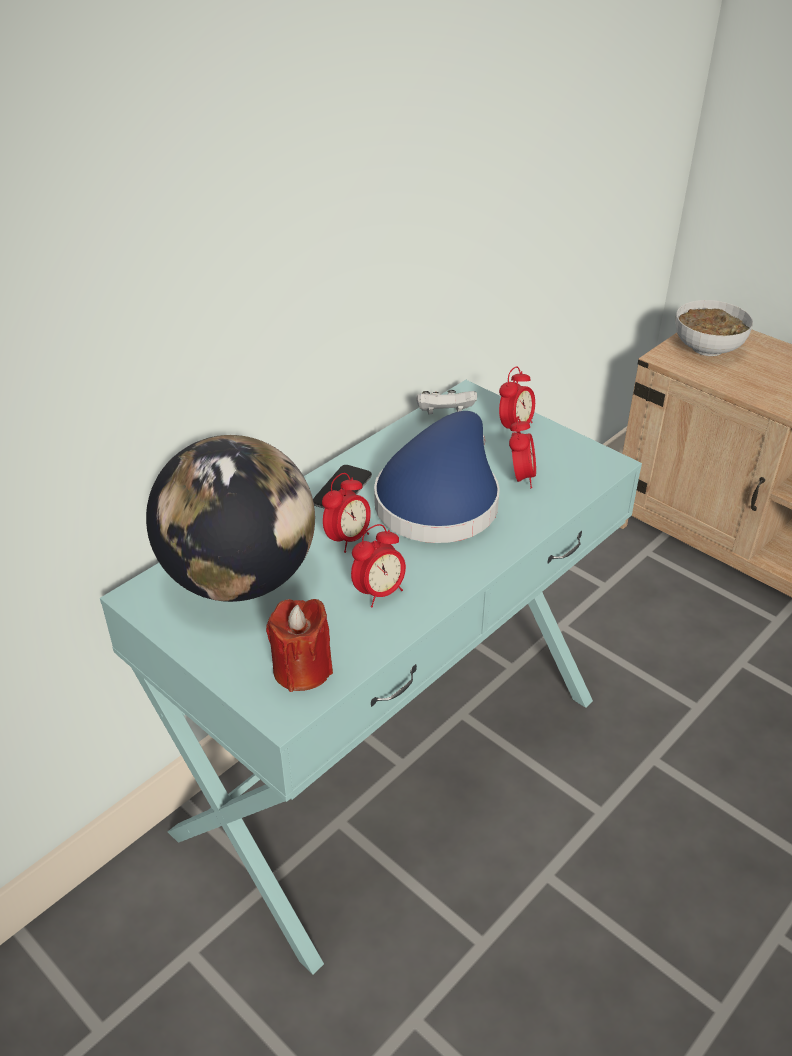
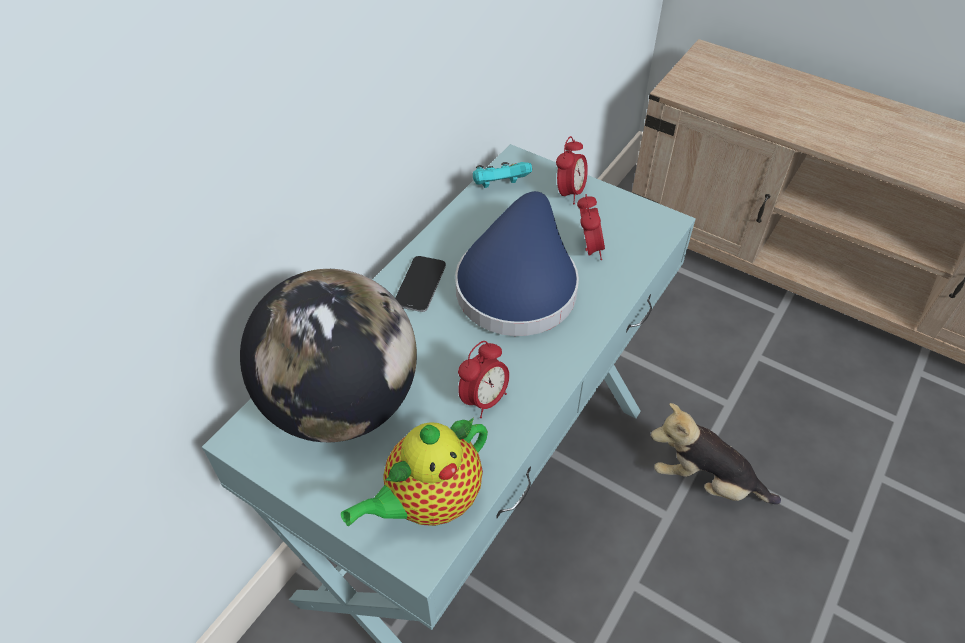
camera: 10 degrees left, 10 degrees up
red candle [266,599,333,692] -> teapot [341,417,488,526]
alarm clock [322,473,371,553] -> none
white game controller [416,390,477,414] -> turquoise game controller [473,162,532,188]
bowl [675,300,753,356] -> none
none -> plush toy [650,403,781,504]

